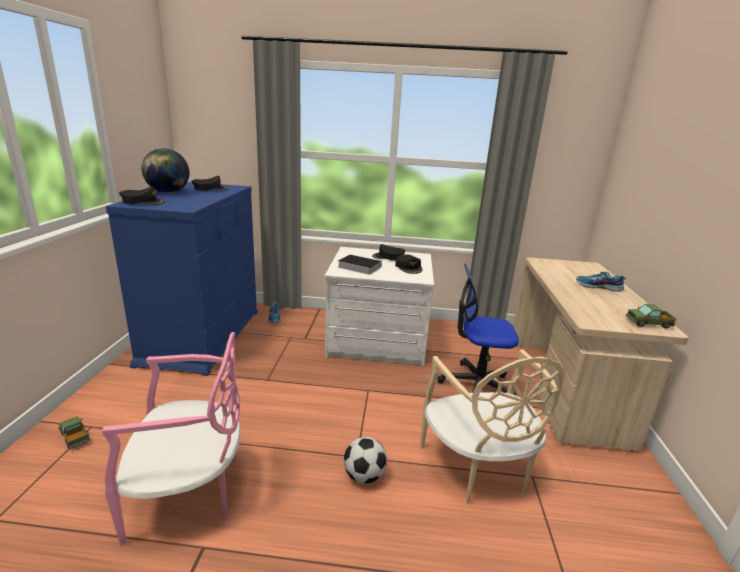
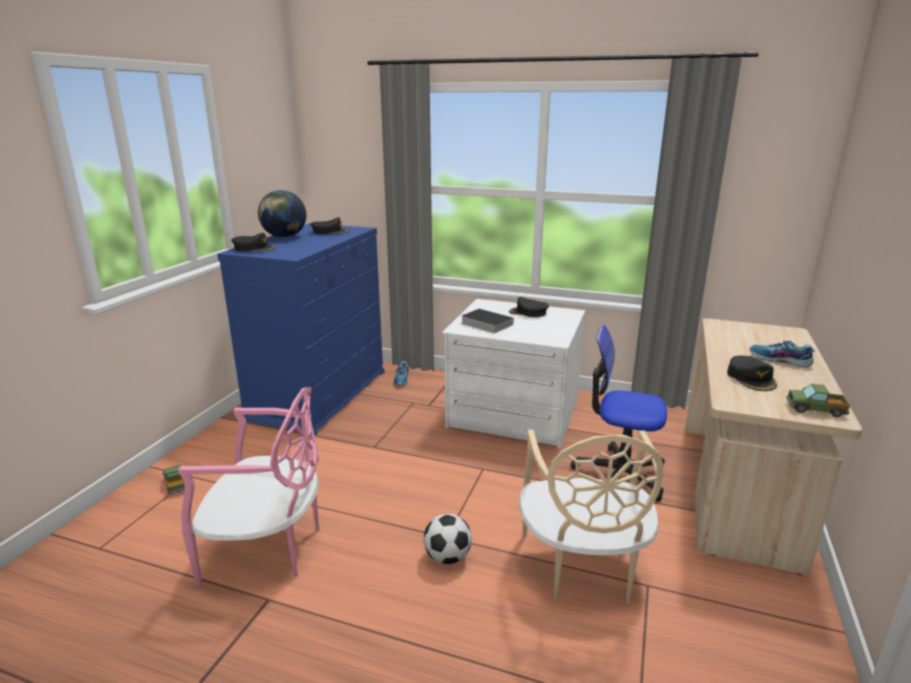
camera: 15 degrees right, 0 degrees up
black cap [395,254,423,274] -> black cap moved to [727,355,777,391]

